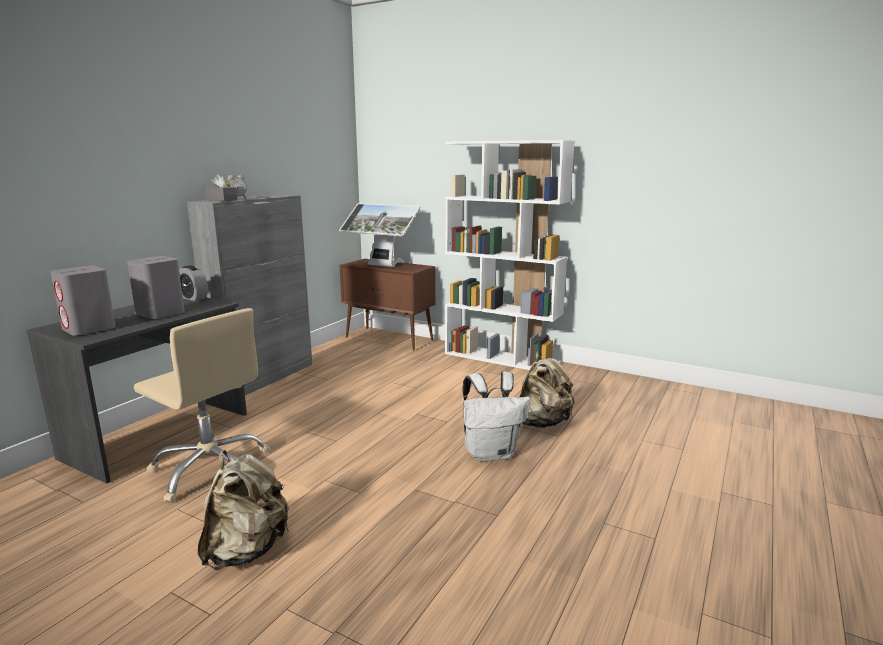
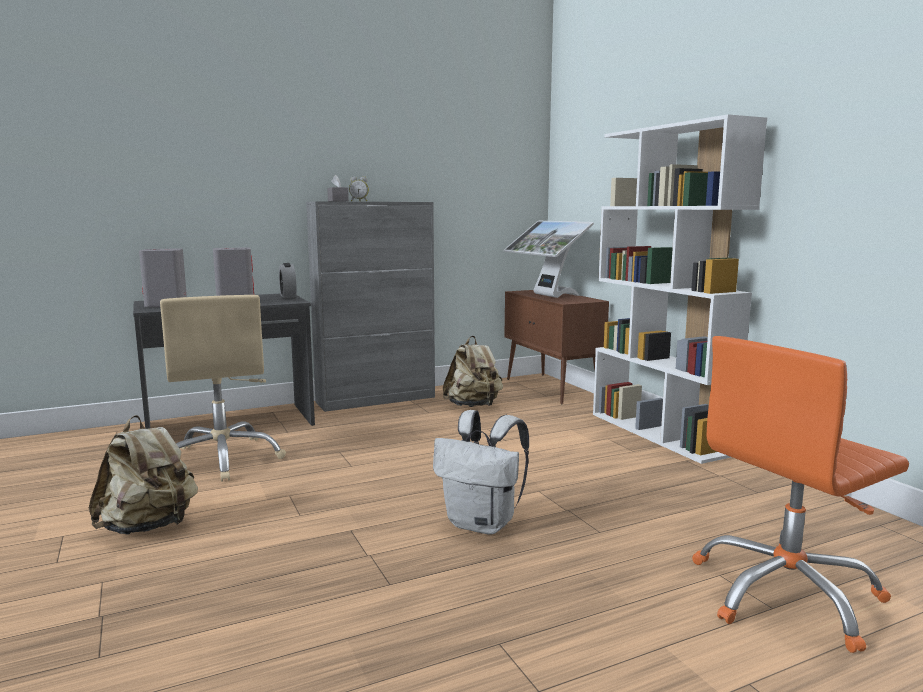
camera: 35 degrees right, 5 degrees down
beige backpack [520,351,575,428] -> beige backpack moved to [443,336,503,407]
none -> orange office chair [692,336,909,653]

